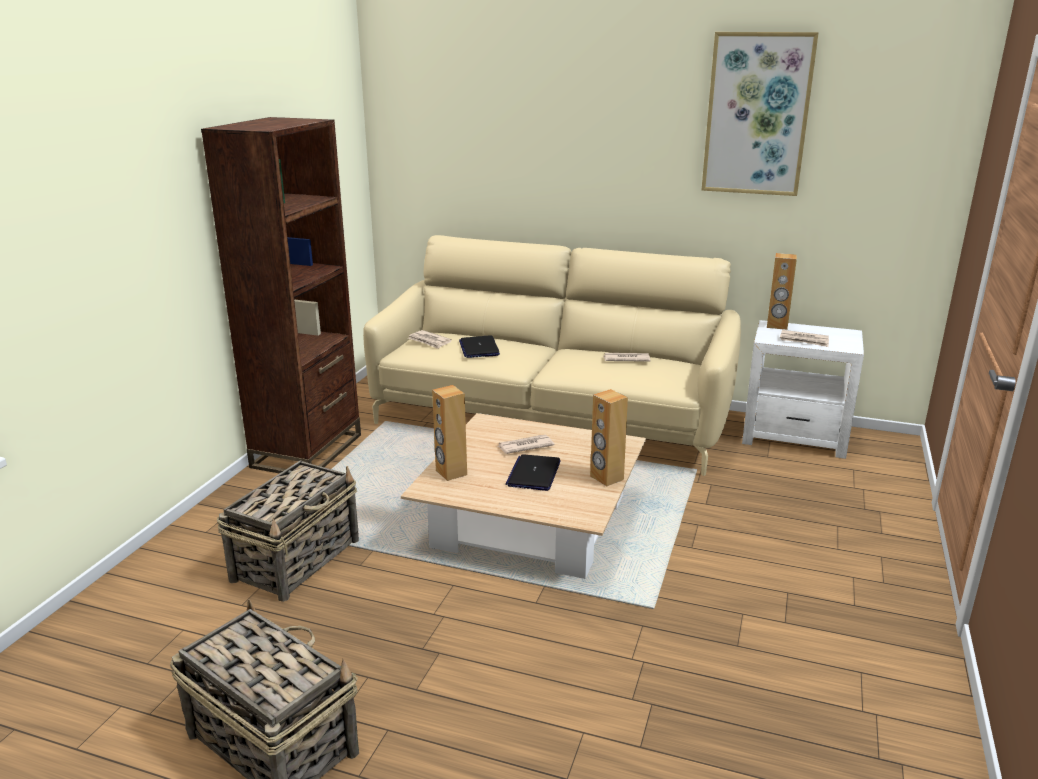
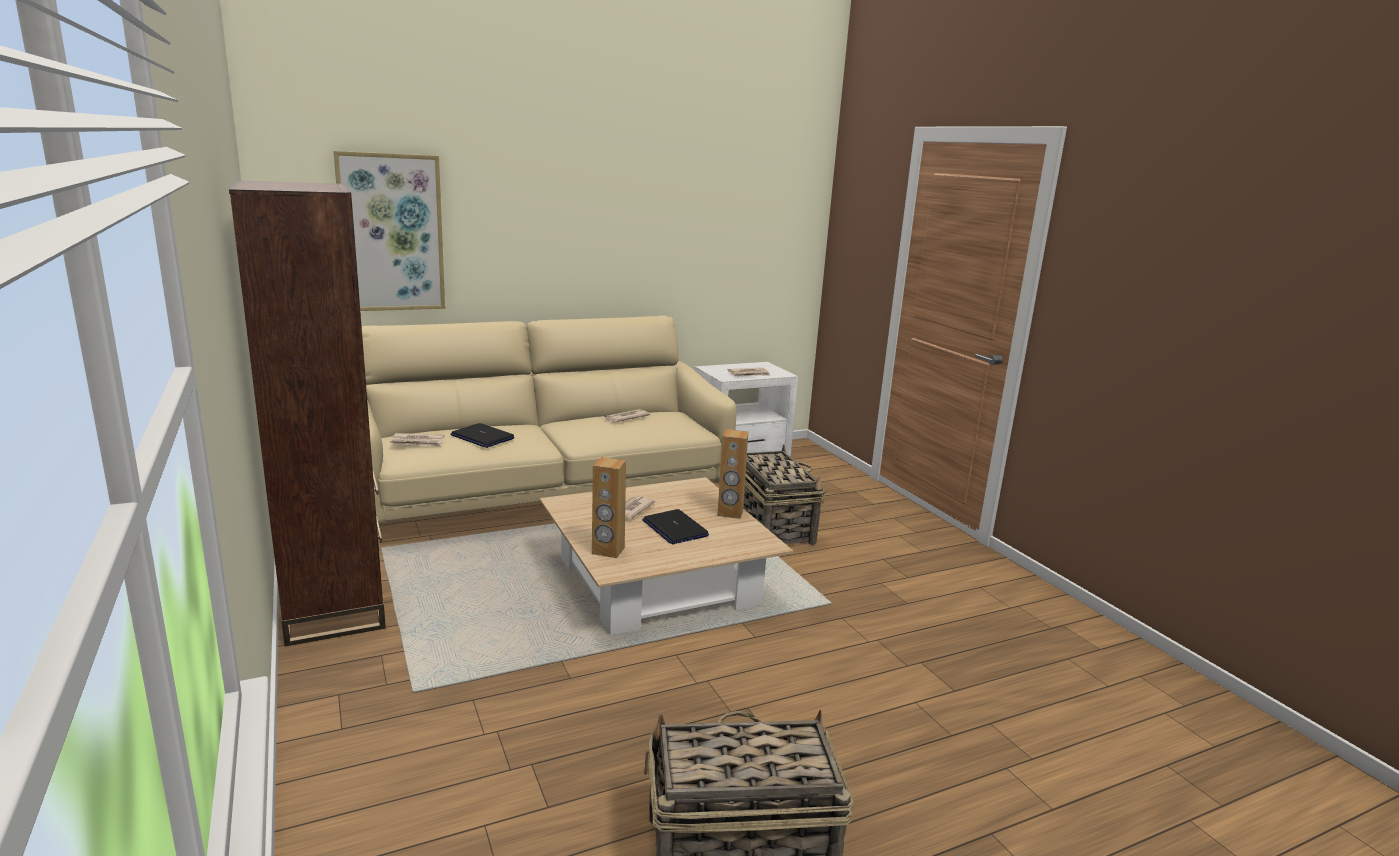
camera: 45 degrees left, 5 degrees down
basket [217,461,359,602] -> basket moved to [743,444,825,545]
picture [702,32,819,196] -> picture moved to [334,151,445,311]
brown speaker [767,253,797,330] -> none

